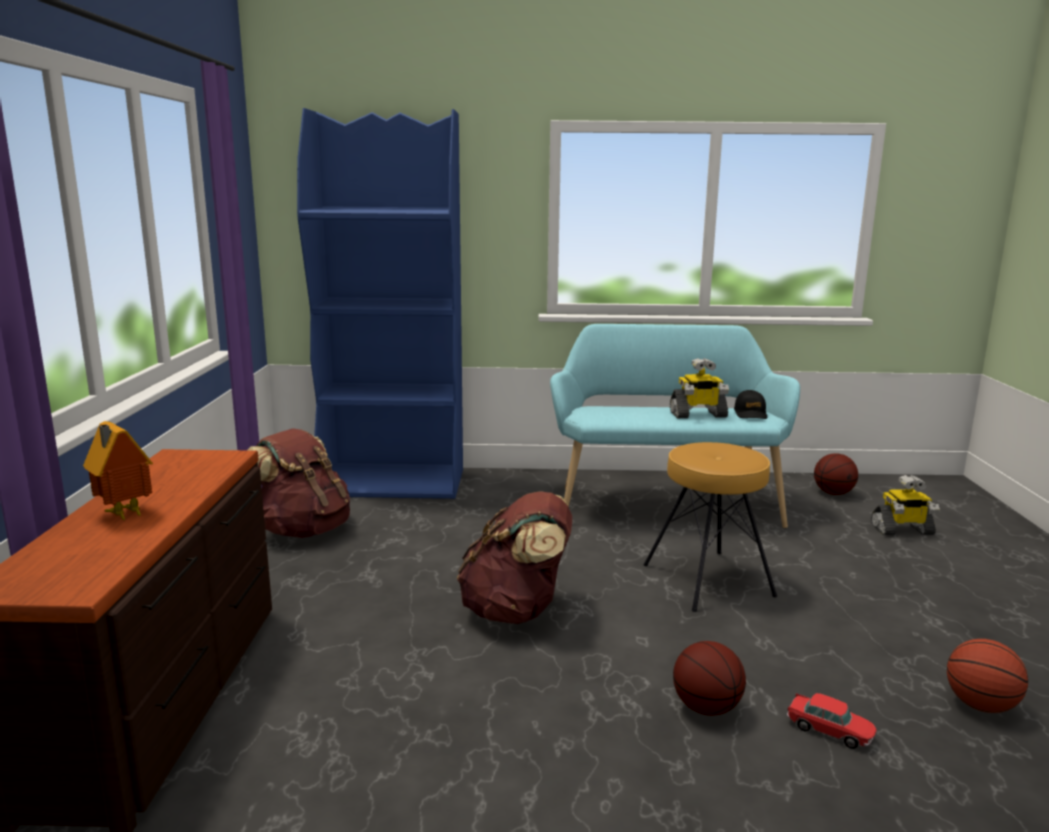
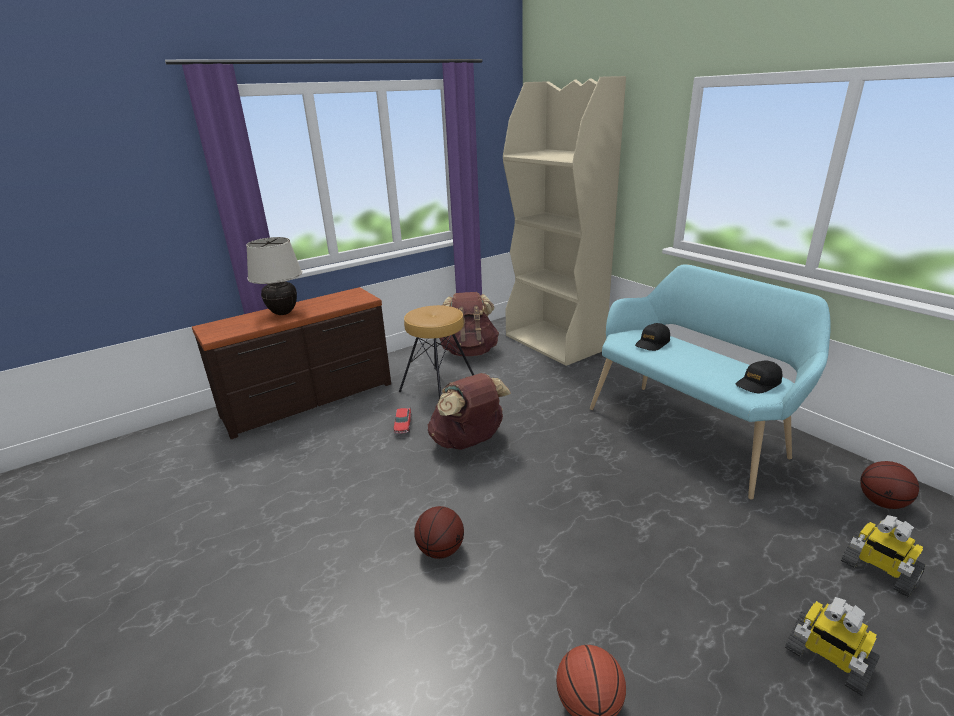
camera: 55 degrees right, 10 degrees up
toy house [83,421,153,521] -> beige table lamp [246,237,302,315]
blue bookcase [297,108,463,499] -> beige bookcase [503,76,626,366]
brown stool [644,442,777,612] -> brown stool moved to [399,305,474,399]
toy robot [670,358,729,418] -> toy robot moved to [785,597,880,696]
toy car [787,693,877,749] -> toy car moved to [393,408,412,434]
none -> black cap [635,323,670,351]

